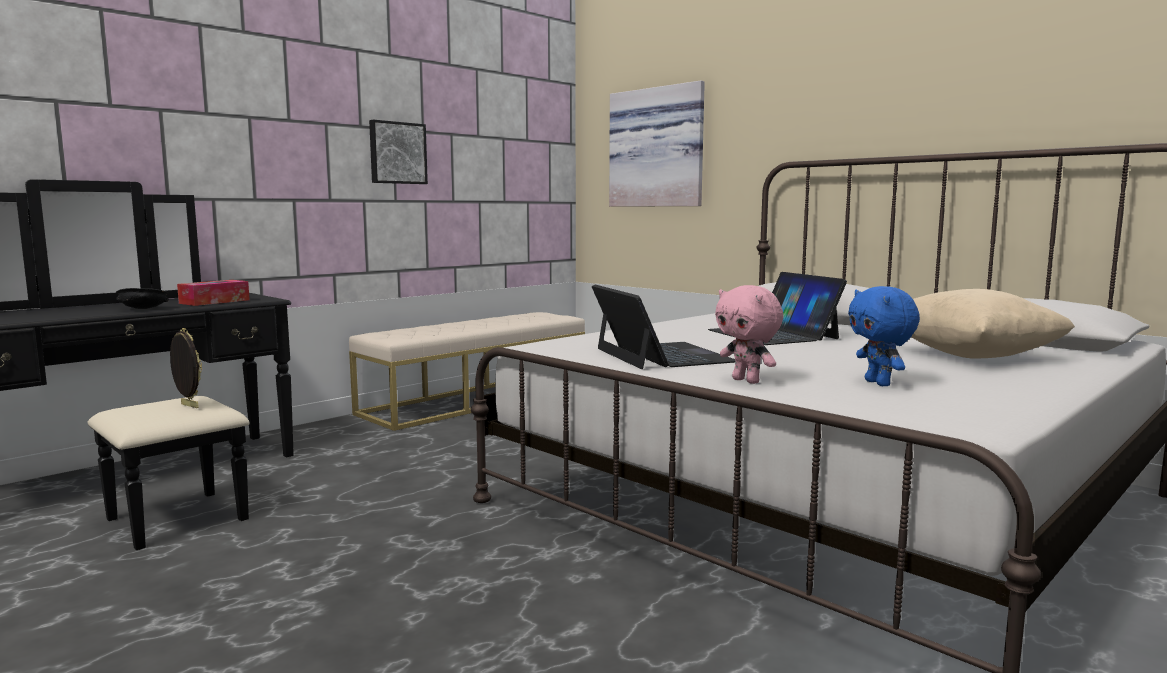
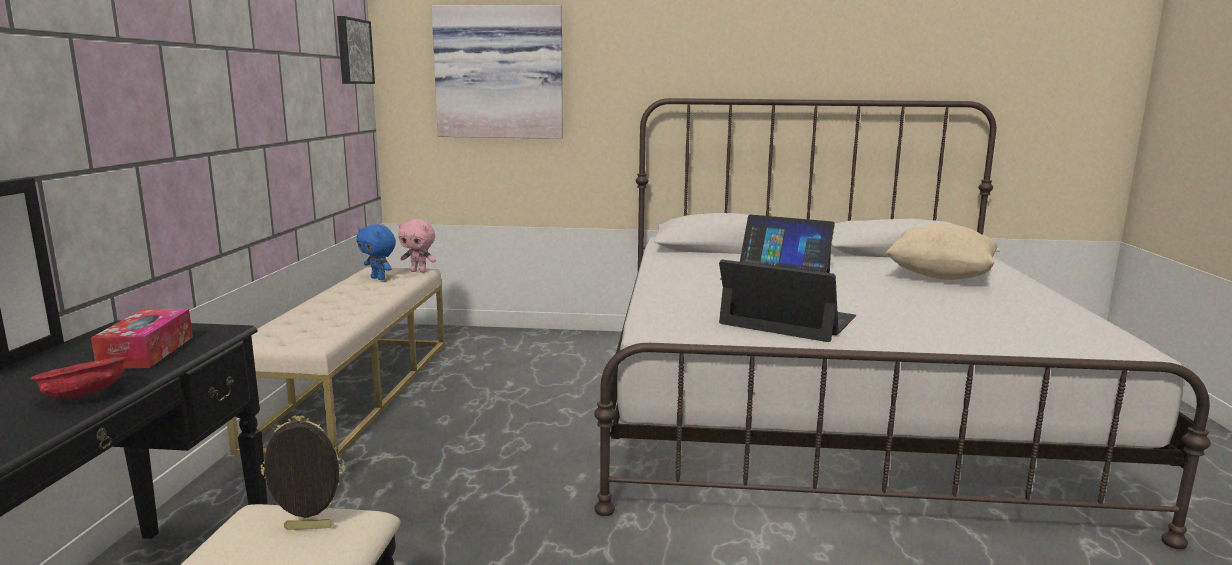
camera: 40 degrees left, 5 degrees up
black bowl [116,288,169,309] -> red bowl [31,357,127,398]
picture [369,120,428,184] -> picture moved to [337,16,375,84]
pink plush toy [715,285,783,384] -> pink plush toy moved to [398,219,436,273]
blue plush toy [848,286,920,386] -> blue plush toy moved to [357,224,396,280]

